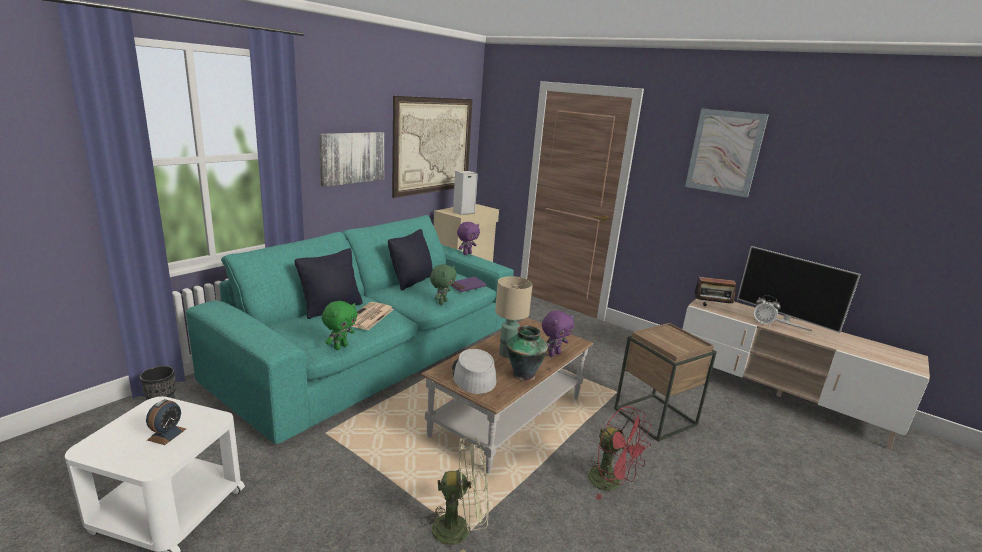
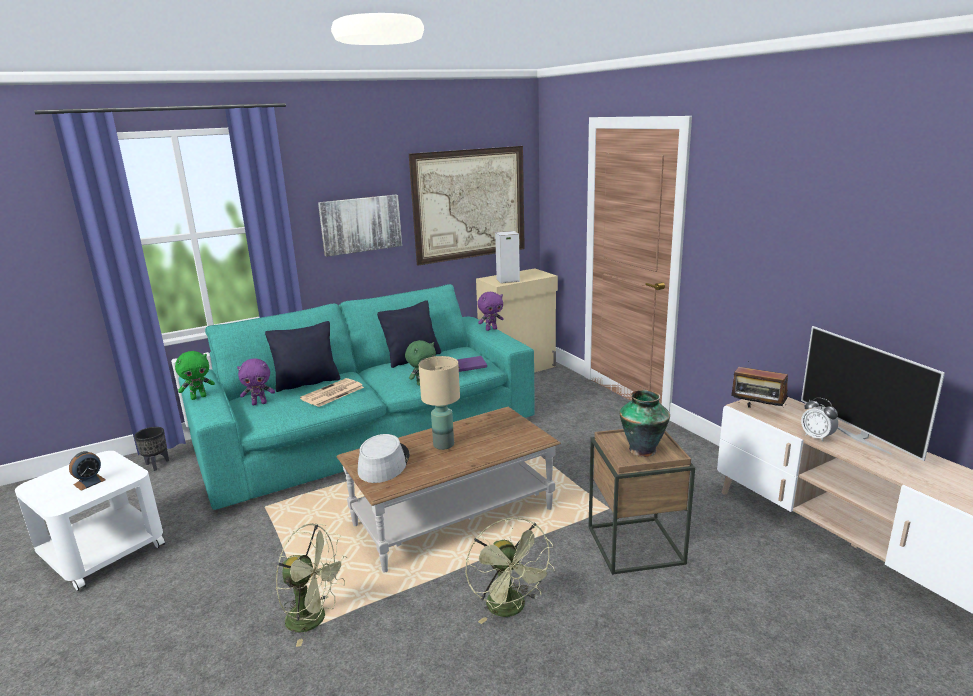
camera: 25 degrees right, 0 degrees up
green plush toy [322,301,357,350] -> green plush toy moved to [175,351,215,400]
vase [507,325,548,382] -> vase moved to [620,390,670,457]
purple plush toy [542,311,574,357] -> purple plush toy moved to [237,359,275,405]
red fan [587,406,652,500] -> green fan [466,518,555,624]
picture [685,108,769,197] -> none

